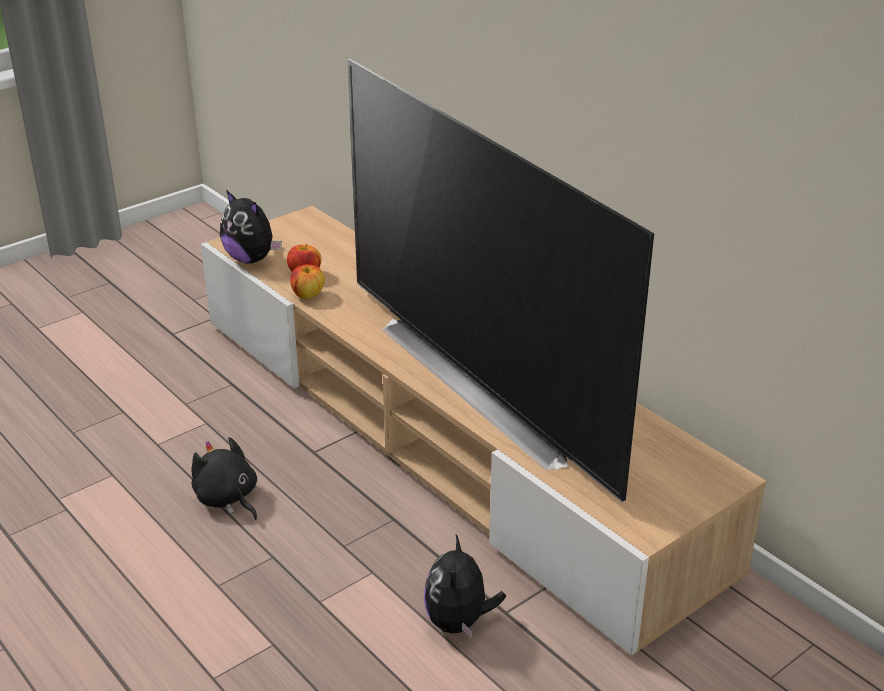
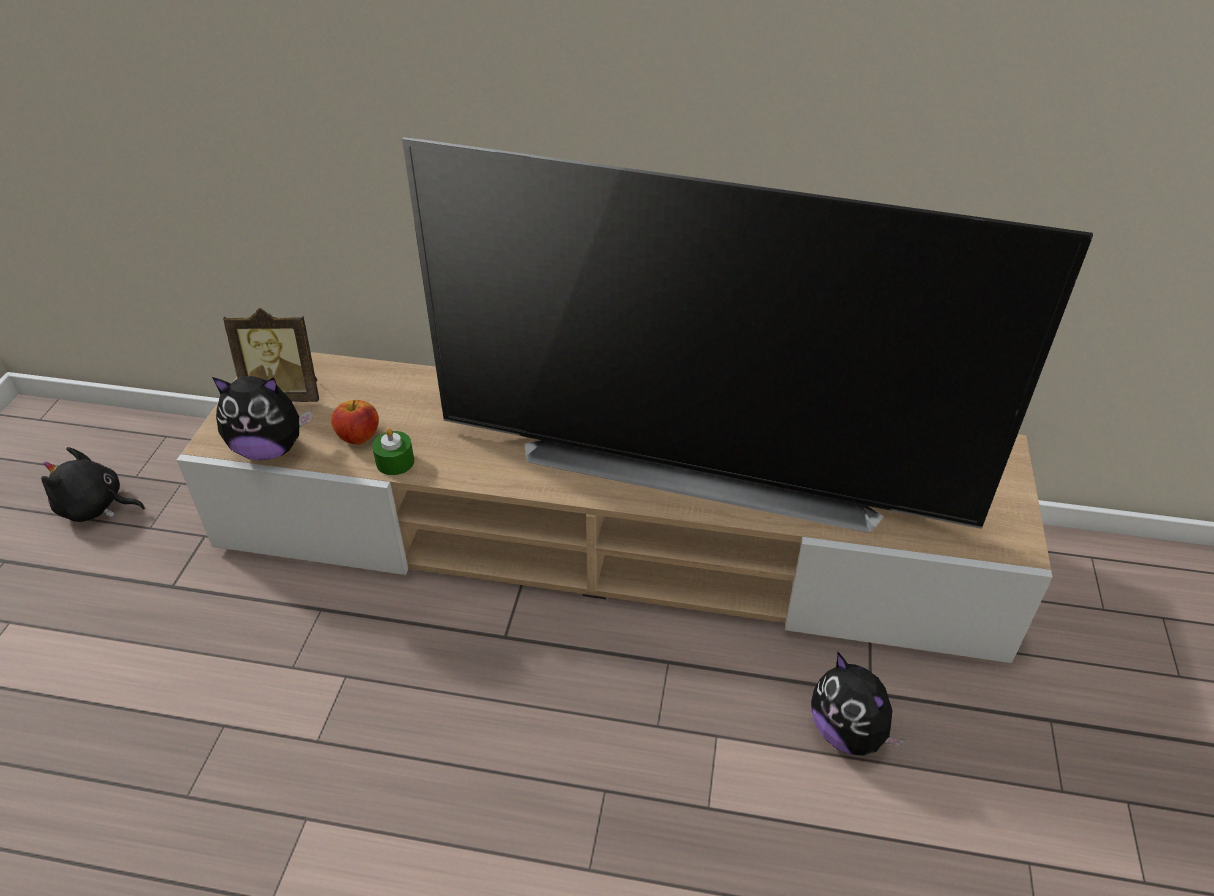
camera: 40 degrees left, 10 degrees up
black plush toy [191,437,257,520] -> black plush toy moved to [41,447,145,522]
apple [290,264,325,299] -> green candle [372,428,414,475]
none -> picture frame [223,308,319,402]

